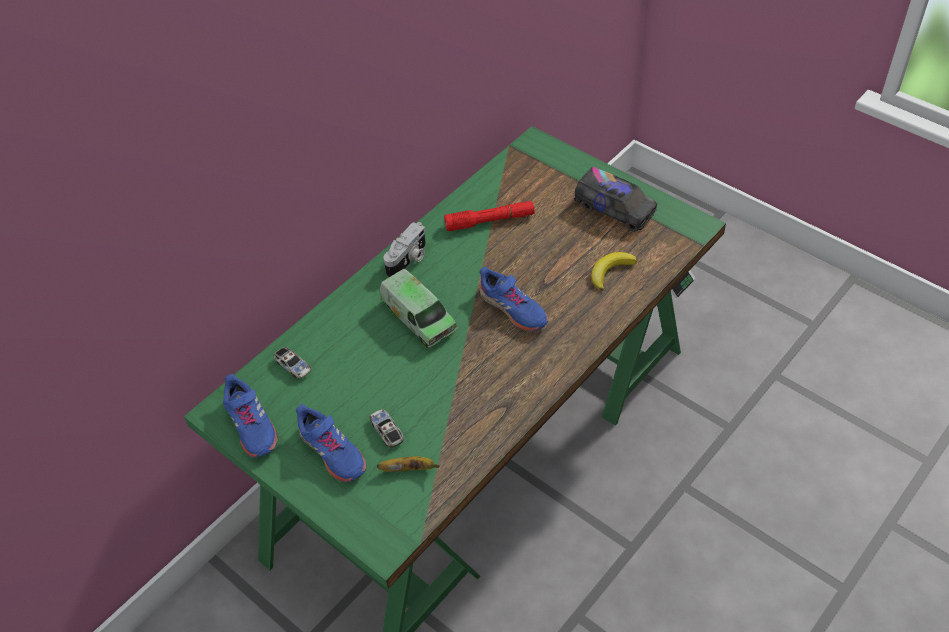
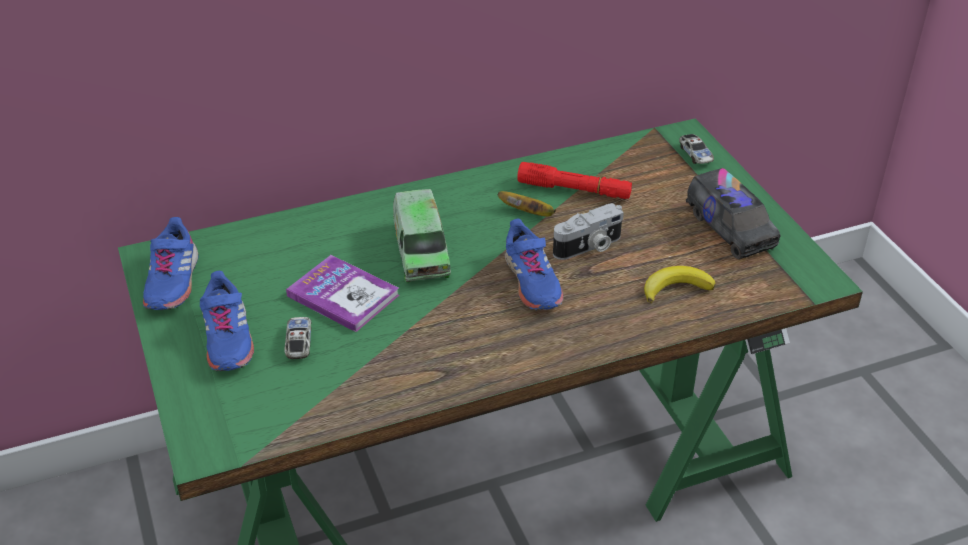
camera: 25 degrees right, 10 degrees down
toy car [274,347,311,378] -> toy car moved to [679,134,714,164]
banana [377,456,440,472] -> banana moved to [498,191,556,217]
camera [383,222,426,278] -> camera moved to [553,203,624,260]
none -> book [286,255,399,332]

